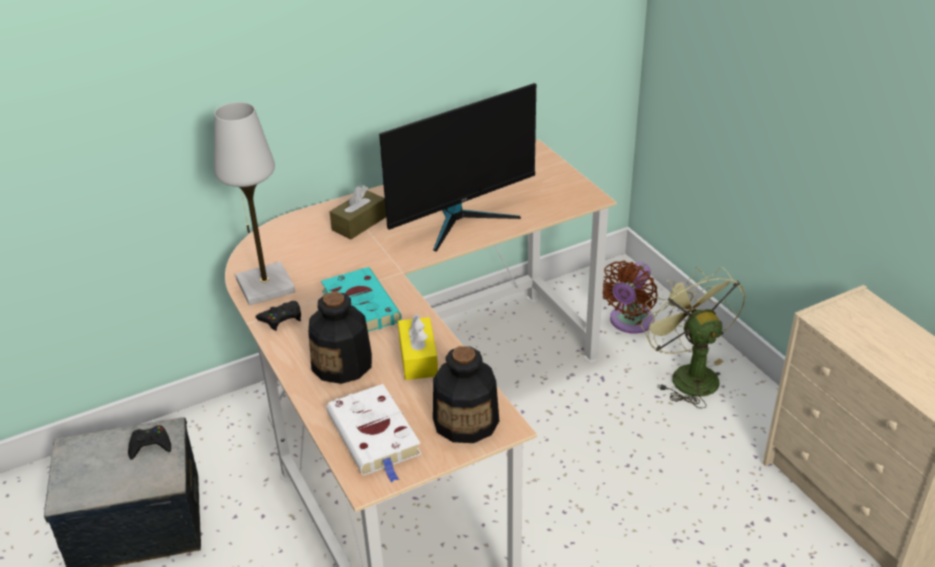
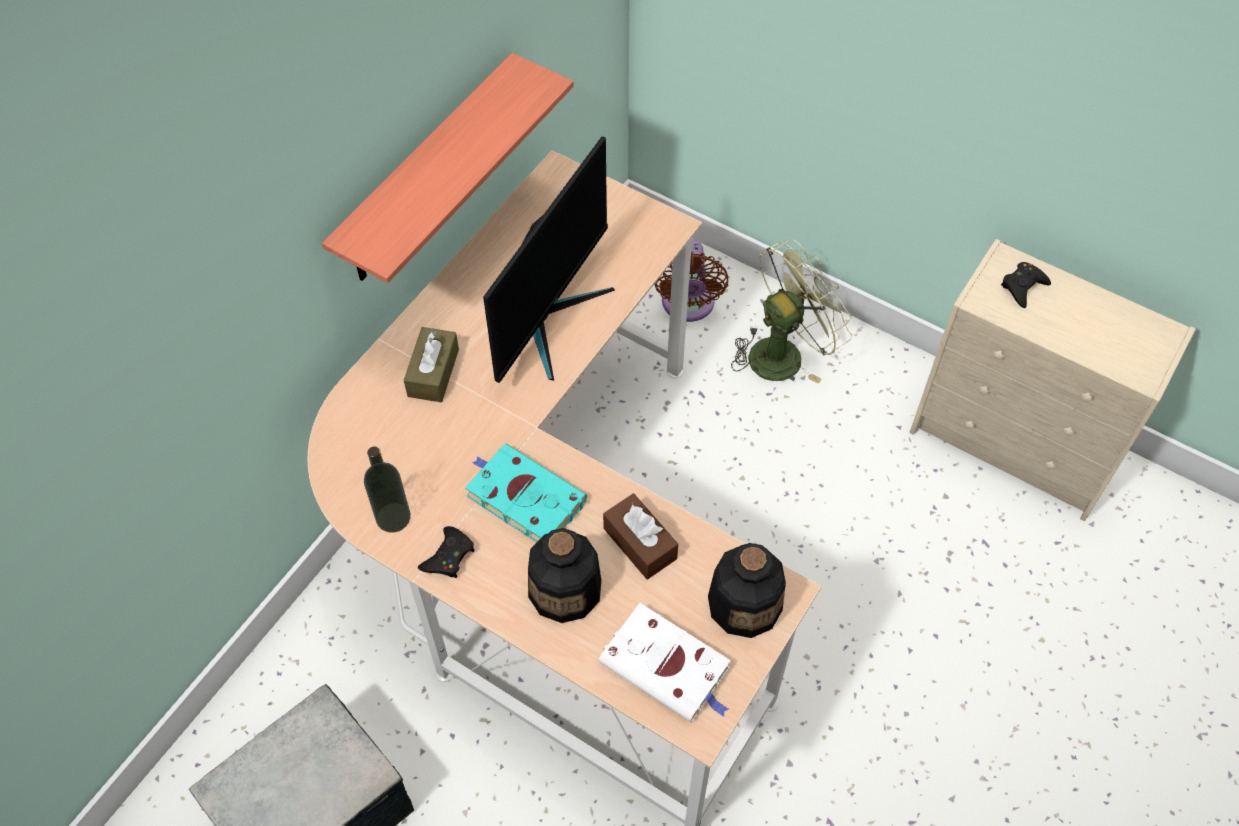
camera: 30 degrees left, 20 degrees up
black game controller [128,425,171,460] -> black game controller moved to [1001,262,1051,308]
white table lamp [214,102,295,305] -> bottle [364,446,411,533]
yellow tissue box [398,313,438,380] -> brown tissue box [603,493,678,579]
green fan [641,267,746,408] -> green fan turned 105 degrees clockwise [731,239,852,384]
none -> shelf [322,53,574,283]

